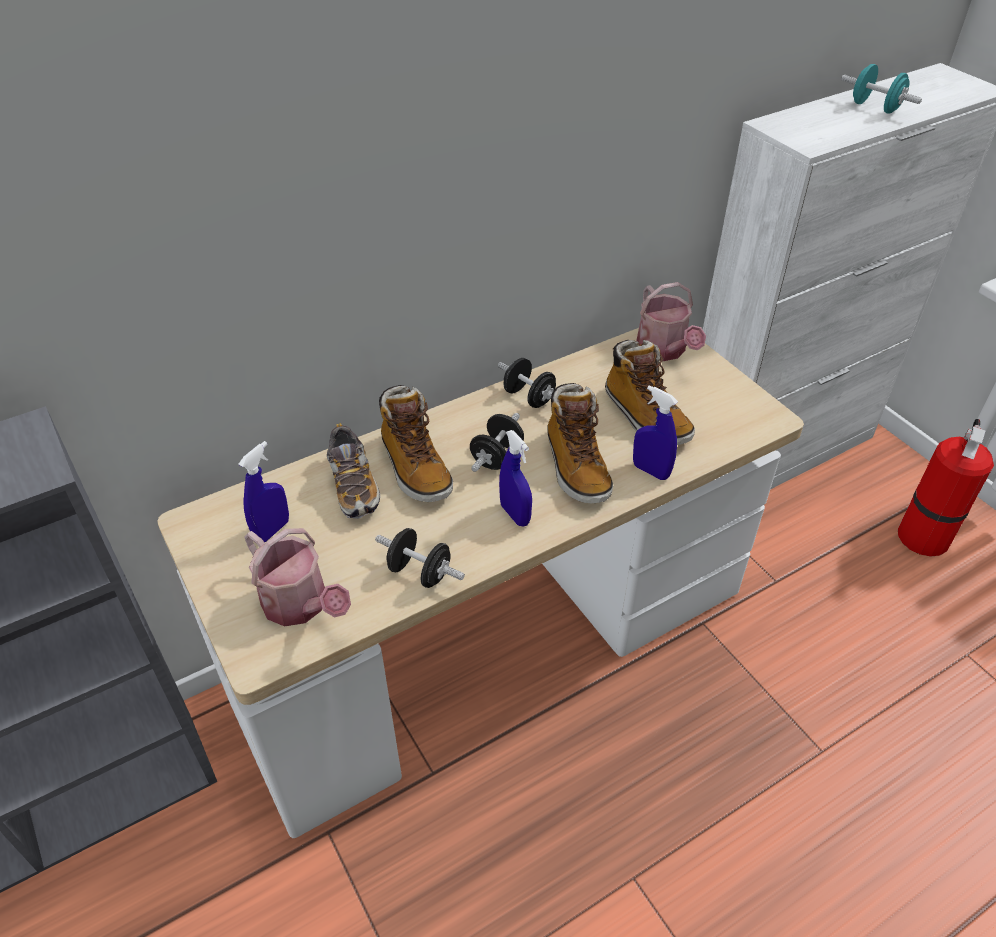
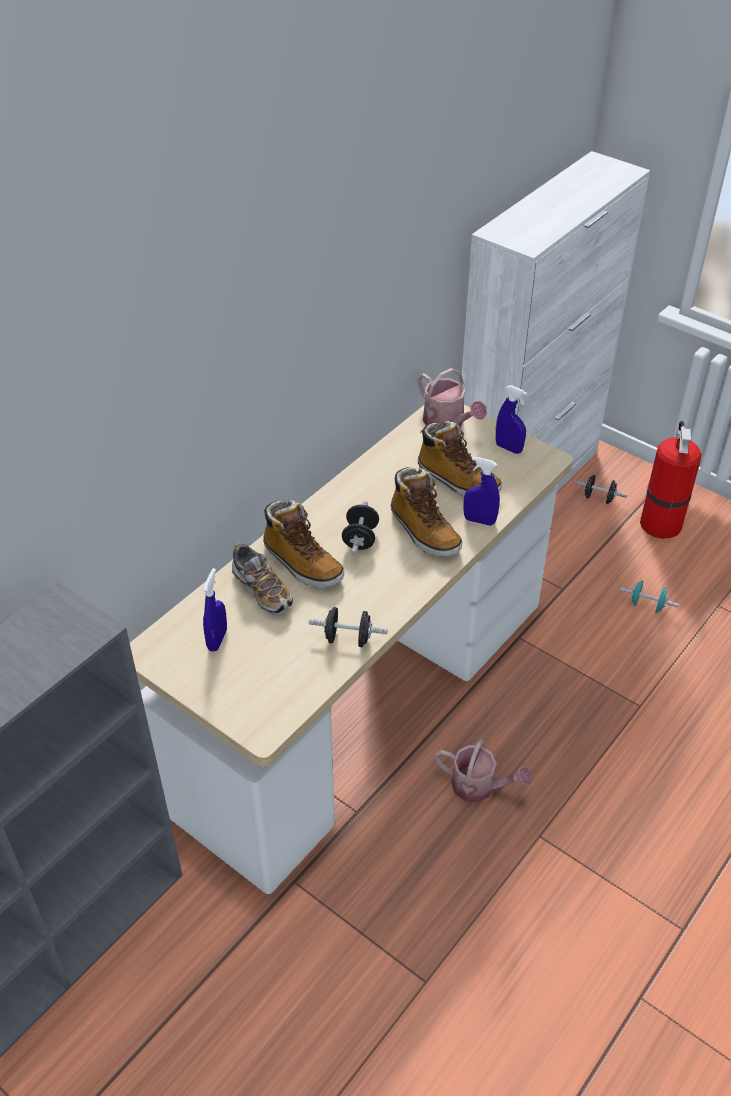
camera: 20 degrees left, 0 degrees up
watering can [244,528,351,627] -> watering can moved to [435,739,532,802]
black dumbbell [498,358,556,408] -> black dumbbell moved to [575,475,627,504]
blue spray bottle [499,430,532,527] -> blue spray bottle moved to [496,385,527,454]
turquoise dumbbell [841,64,922,114] -> turquoise dumbbell moved to [620,580,679,613]

